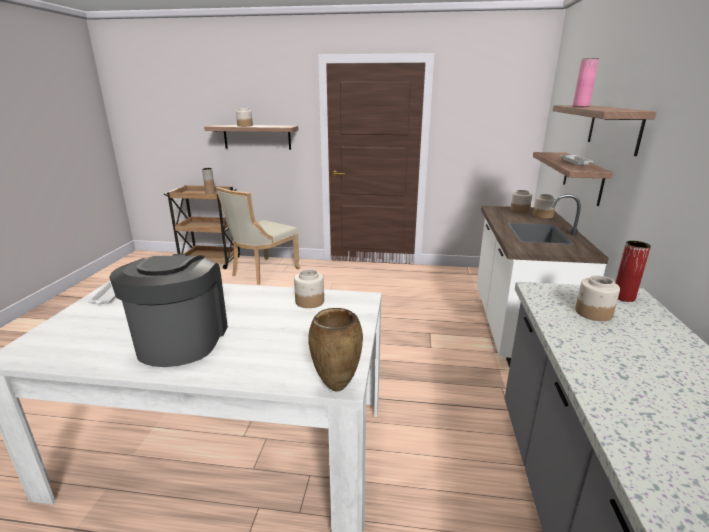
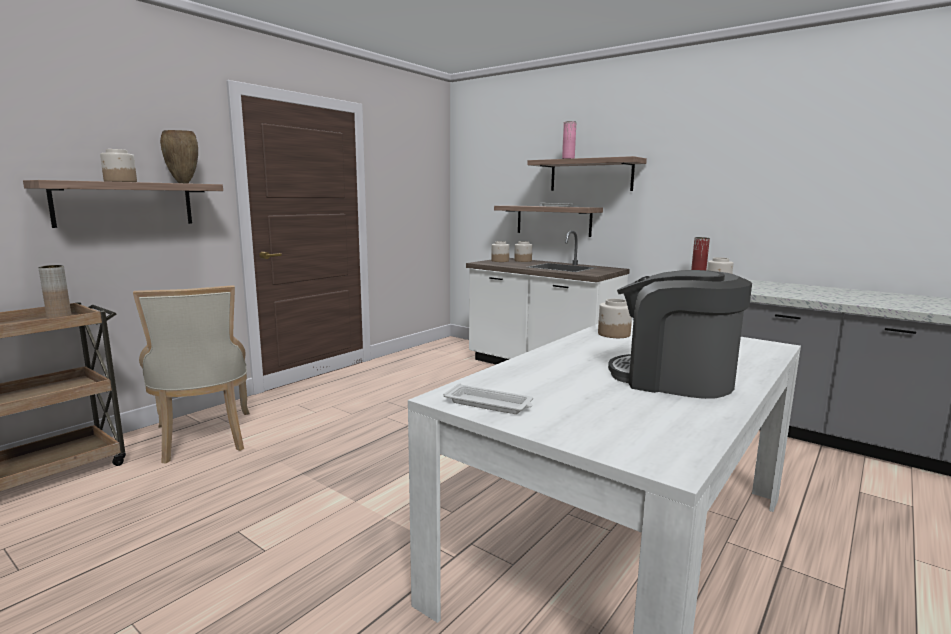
camera: 60 degrees left, 10 degrees down
brown vase [308,308,363,392] -> brown vase moved to [160,130,198,183]

